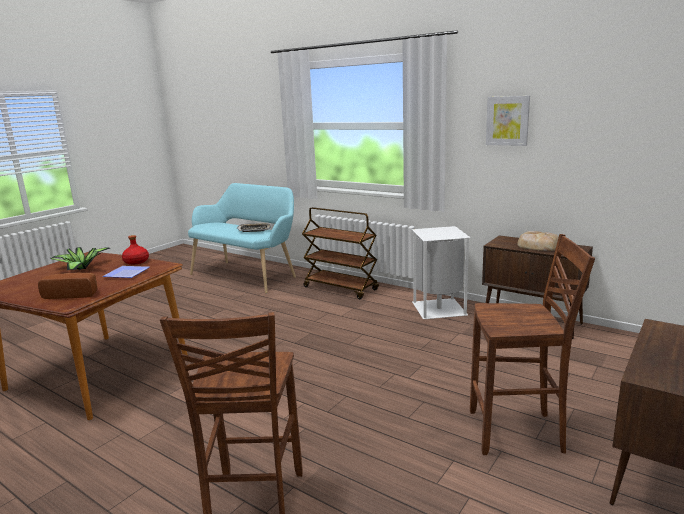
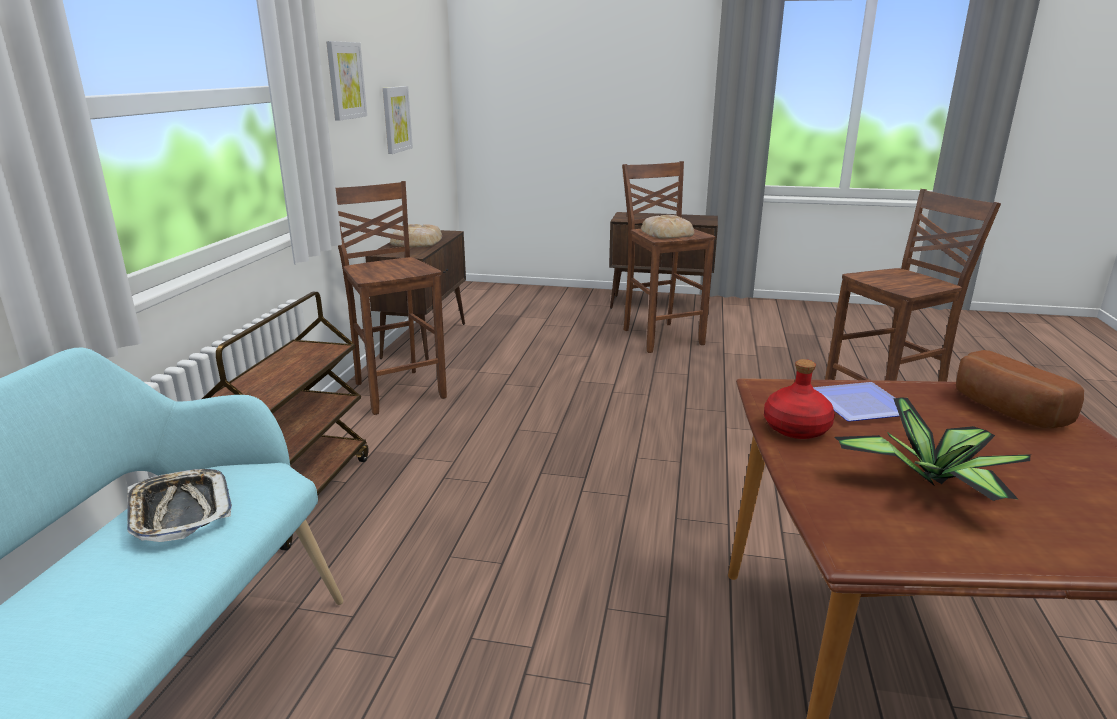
camera: 115 degrees left, 5 degrees up
white trash can [412,226,471,319] -> brown stool [336,181,447,415]
none -> picture [383,86,413,154]
none -> bread [641,215,694,239]

